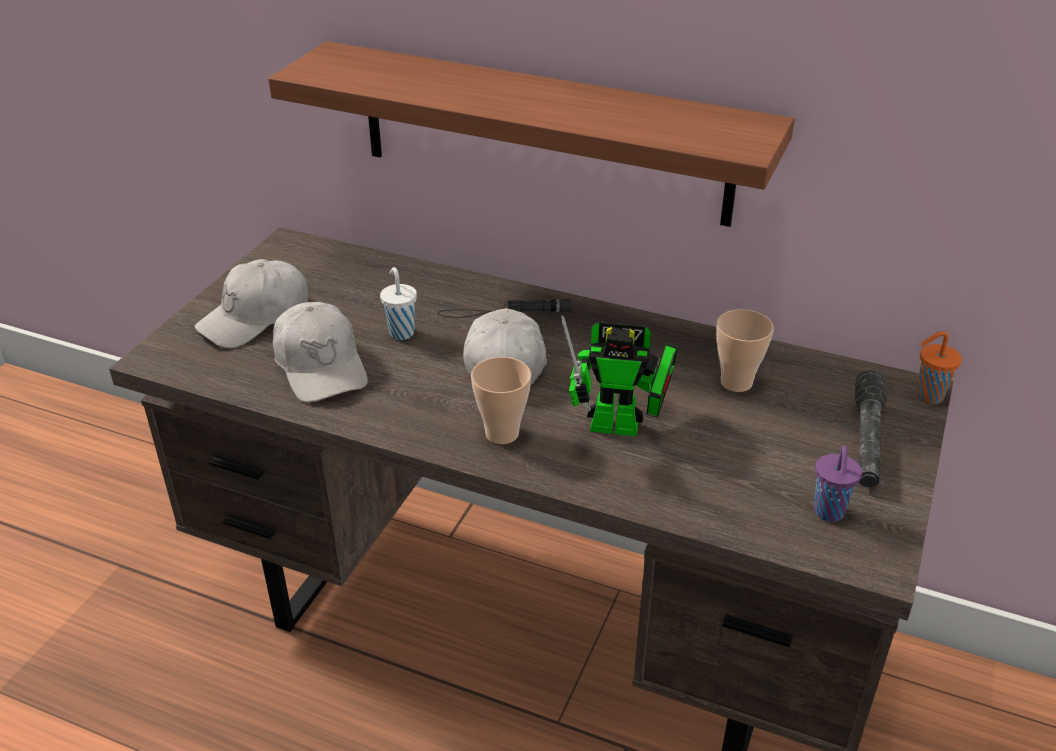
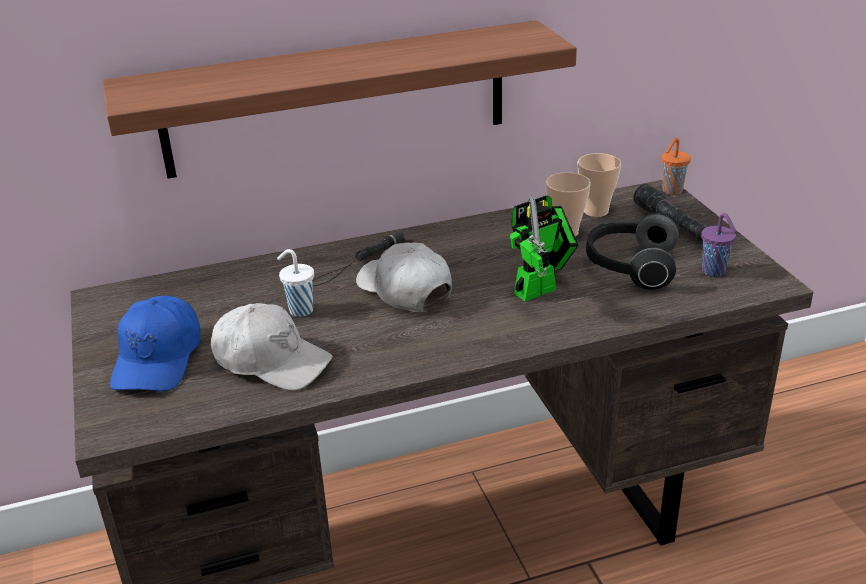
camera: 40 degrees left, 5 degrees down
white cap [195,259,308,348] -> blue cap [110,296,200,391]
cup [471,357,531,444] -> cup moved to [577,153,621,217]
none -> headphones [586,213,680,290]

